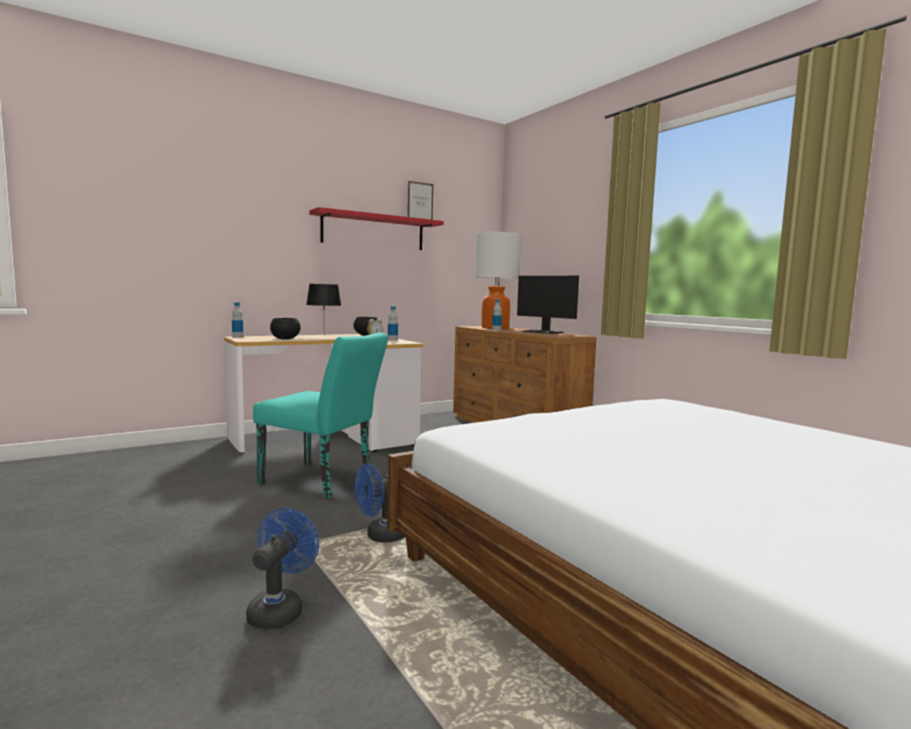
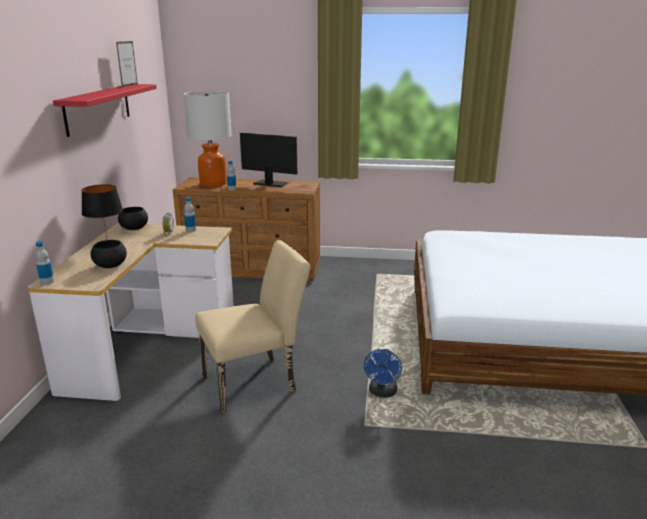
camera: 50 degrees left, 15 degrees up
blue fan [246,508,319,629] -> none
turquoise chair [253,332,388,499] -> beige chair [195,240,310,413]
monitor [517,276,579,334] -> monitor turned 150 degrees counterclockwise [240,133,297,187]

